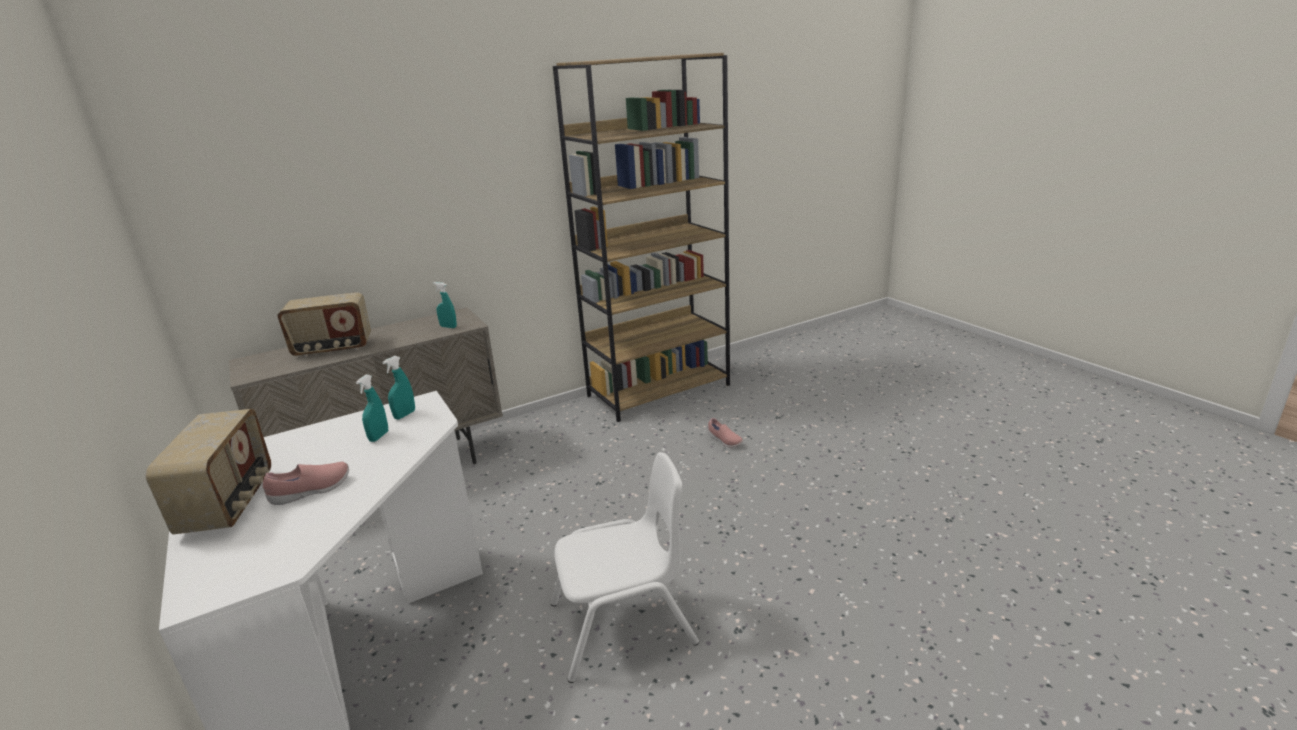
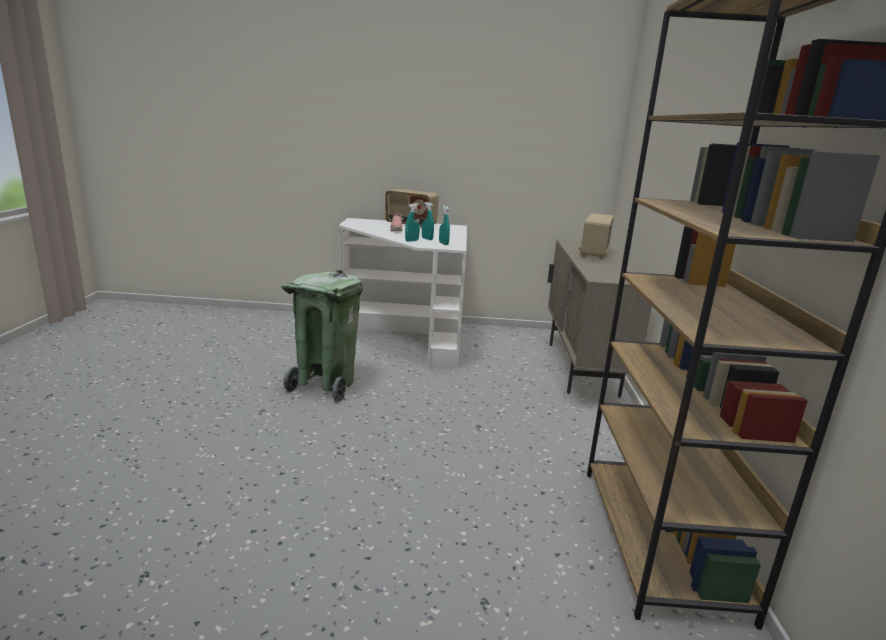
camera: 120 degrees right, 5 degrees down
turquoise spray bottle [433,282,457,328] -> turquoise spray bottle moved to [405,203,420,242]
white chair [551,452,699,683] -> green trash can [281,269,363,403]
pink shoe [708,418,743,448] -> none

